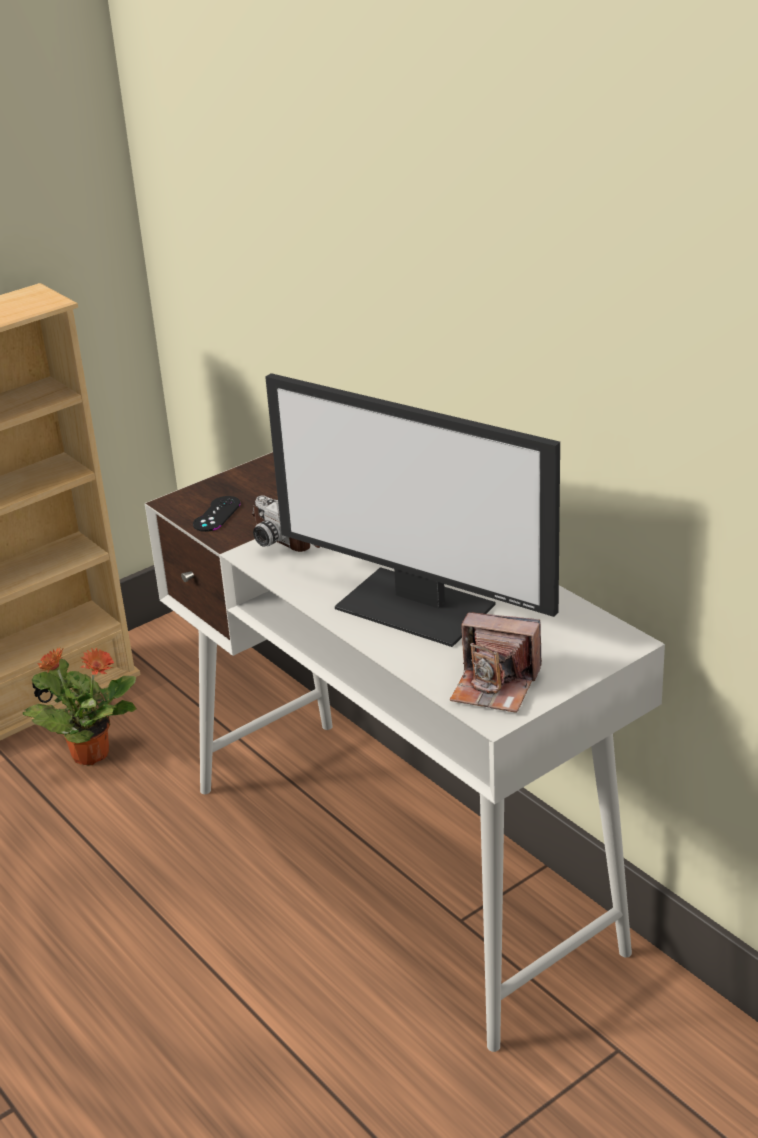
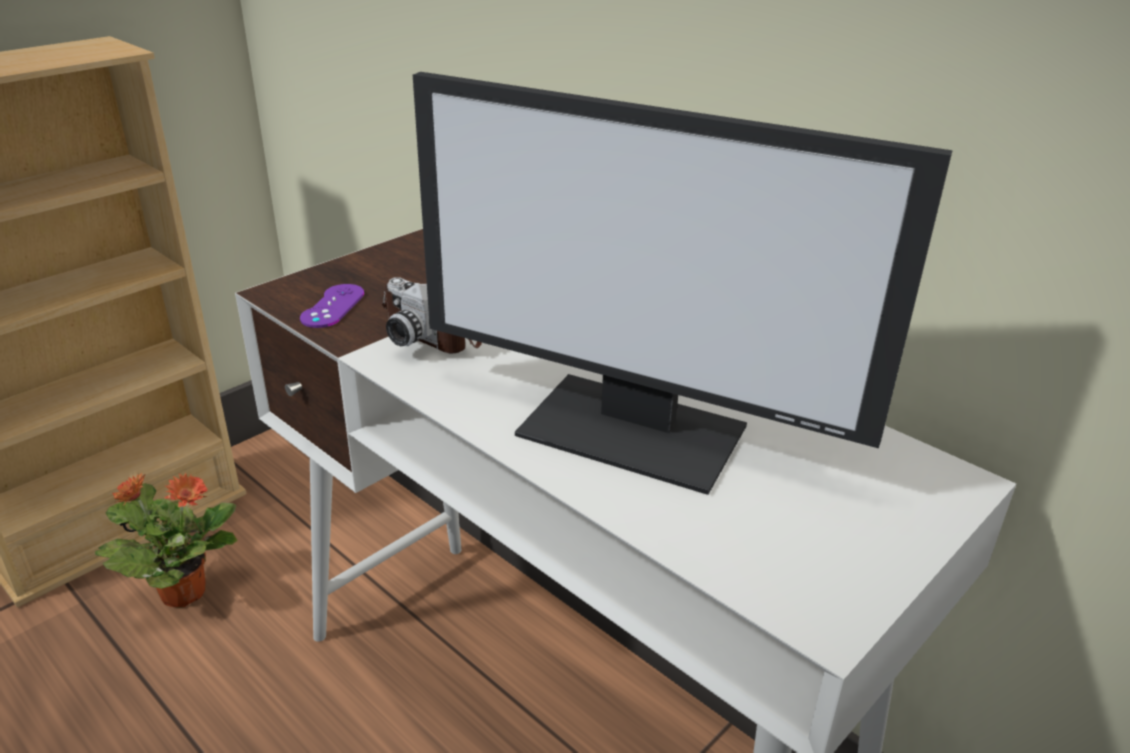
camera: 10 degrees left, 0 degrees up
black game controller [193,496,241,532] -> purple game controller [300,284,364,328]
camera [450,612,542,713] -> none

